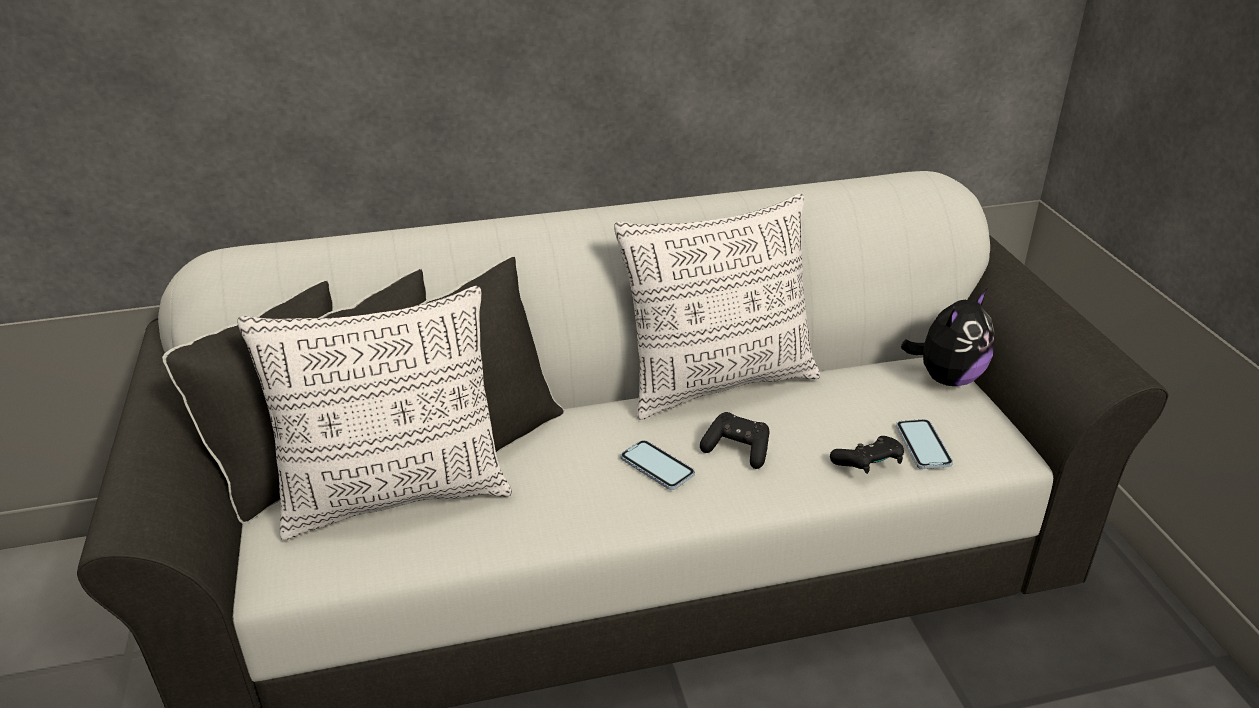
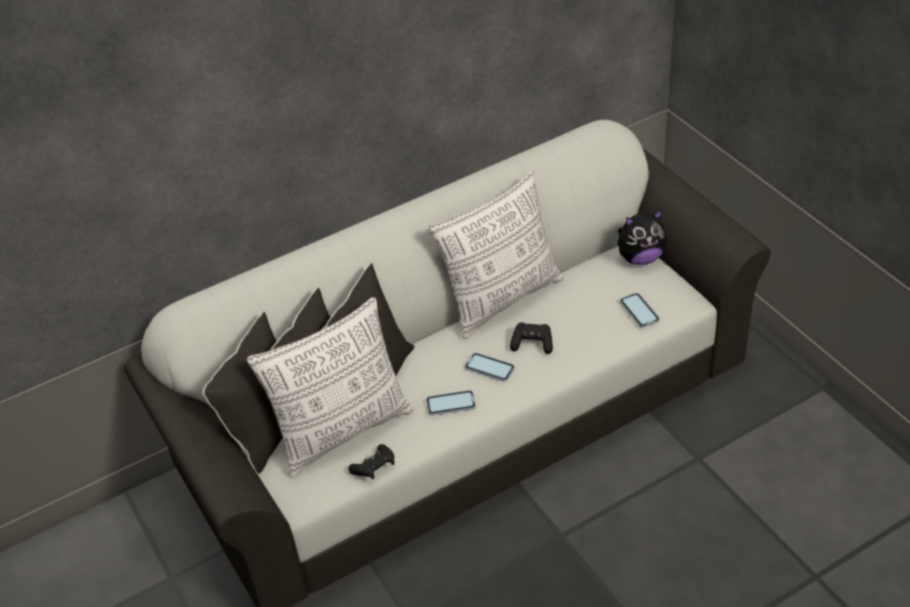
camera: 15 degrees left, 10 degrees up
black game controller [830,436,904,474] -> black game controller moved to [348,444,395,479]
plush toy [901,289,995,386] -> plush toy turned 45 degrees clockwise [618,209,667,265]
none -> phone [426,390,476,416]

